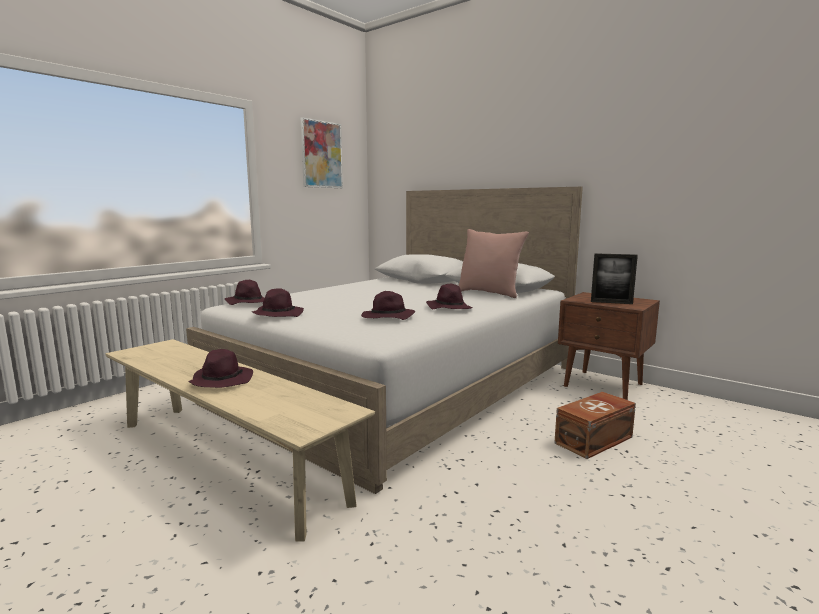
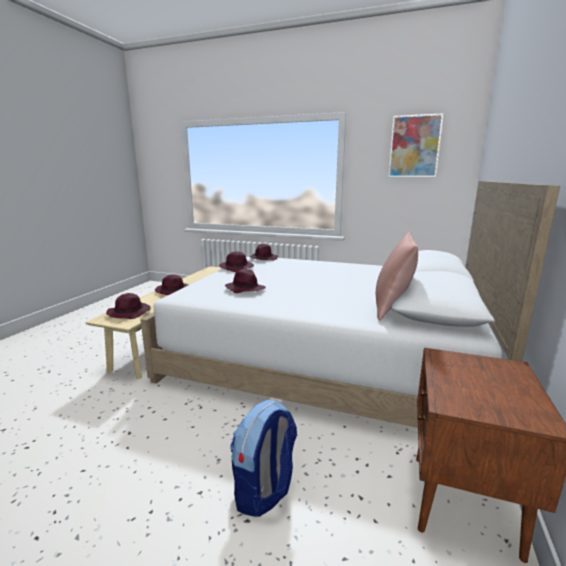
camera: 70 degrees right, 5 degrees up
purple hat [426,284,473,309] -> purple hat moved to [106,293,151,319]
brown storage box [554,392,636,459] -> backpack [230,400,297,517]
picture frame [591,253,638,304] -> none

